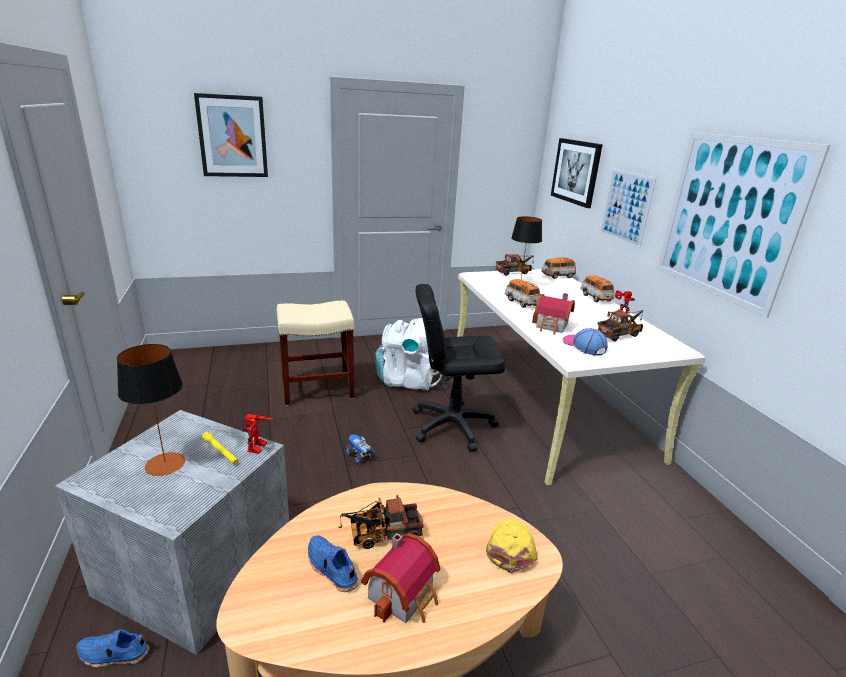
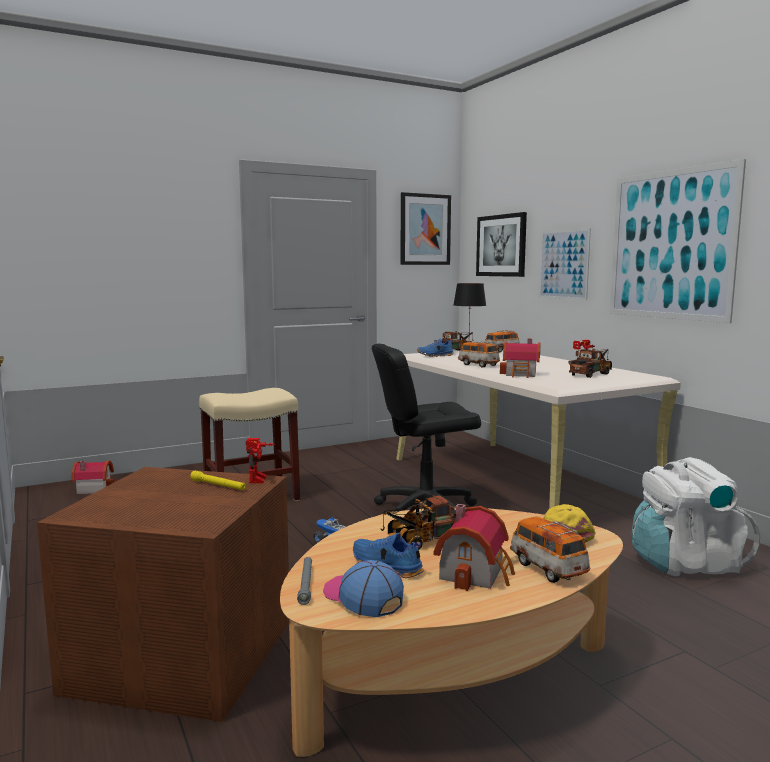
camera: 10 degrees left, 15 degrees down
grey storage box [55,410,289,655] -> brown storage box [37,467,289,722]
blue shoe [77,629,150,667] -> blue shoe moved to [417,338,454,357]
table lamp [117,344,185,476] -> none
picture [194,93,268,177] -> picture moved to [400,192,451,265]
white backpack [374,318,442,391] -> white backpack moved to [632,457,760,576]
cap [563,328,608,355] -> cap moved to [323,560,404,617]
toy car [580,275,614,302] -> toy car moved to [510,517,590,583]
none -> toy house [71,461,115,494]
none -> grey flashlight [297,557,312,605]

